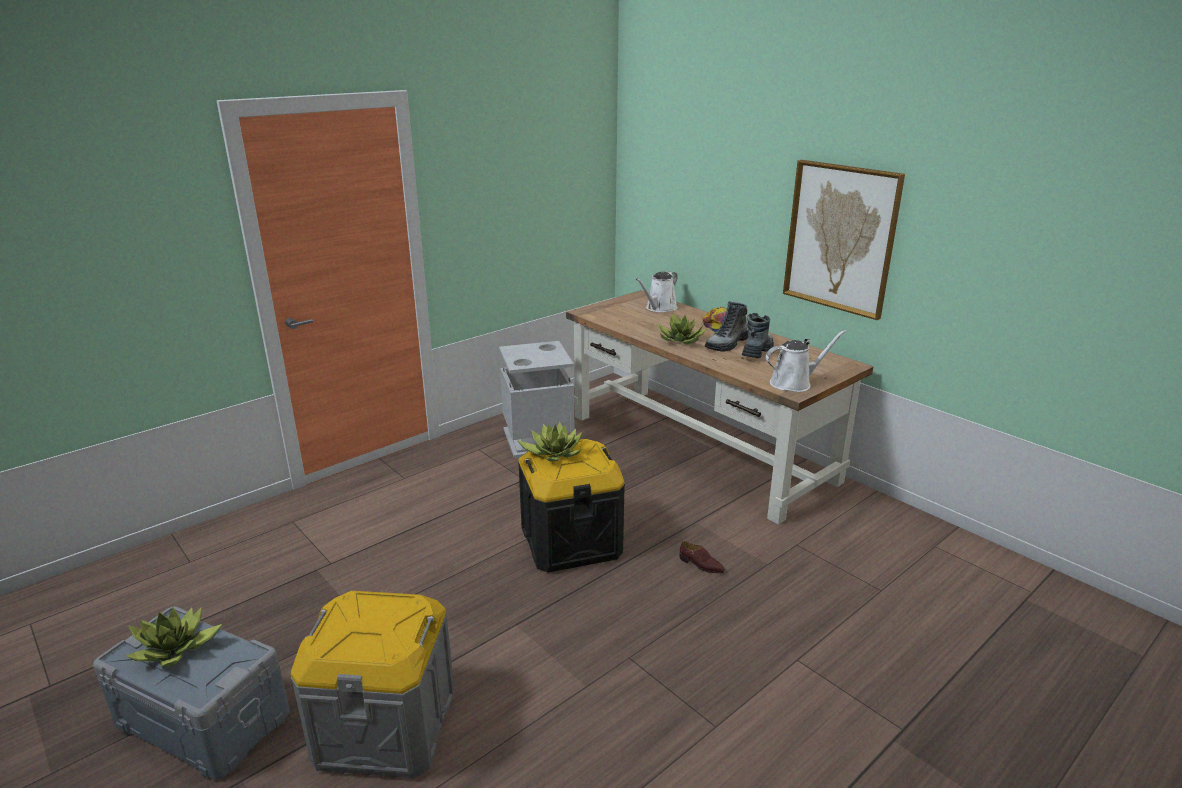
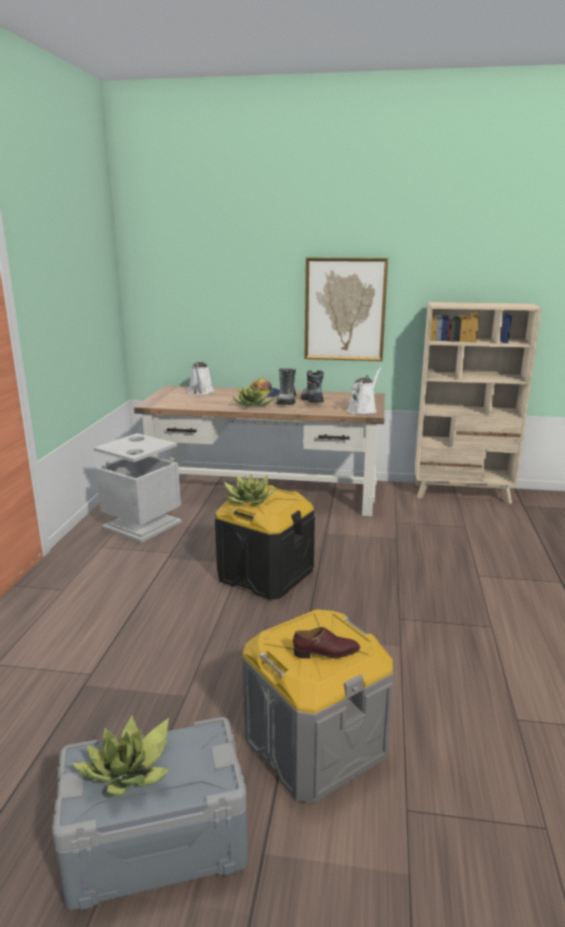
camera: 40 degrees left, 5 degrees down
brown shoe [679,541,725,574] -> brown shoe moved to [293,627,360,659]
none -> beige bookcase [415,302,541,504]

